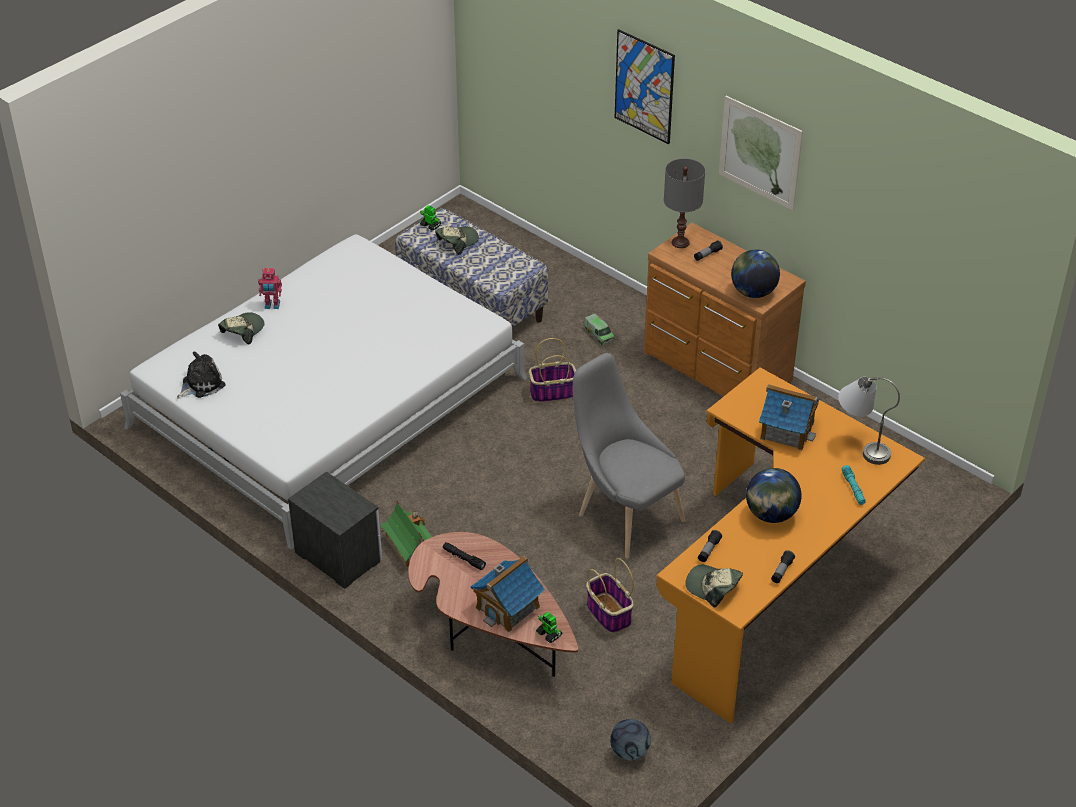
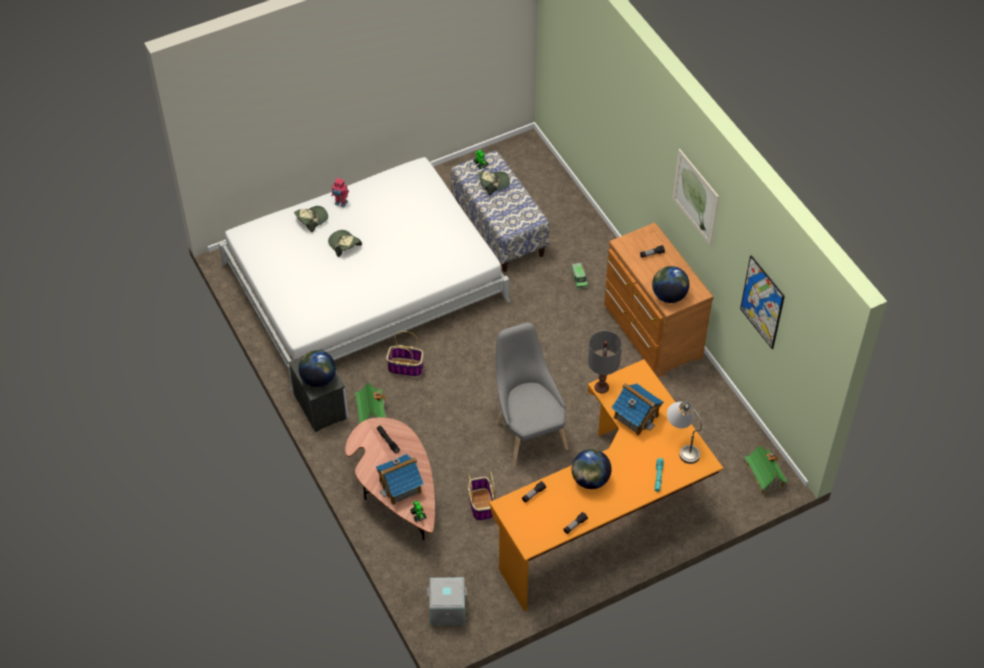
camera: 20 degrees right, 10 degrees up
plush toy [177,351,226,399] -> none
basket [529,338,576,403] -> basket moved to [386,331,423,377]
football [610,719,651,760] -> grey storage box [427,577,467,625]
picture [615,29,675,144] -> picture moved to [740,255,785,349]
grey table lamp [664,158,705,248] -> grey table lamp moved to [588,331,622,394]
cap [685,565,743,608] -> cap moved to [328,230,362,257]
none -> globe [299,350,336,387]
none -> toy house [743,443,788,495]

